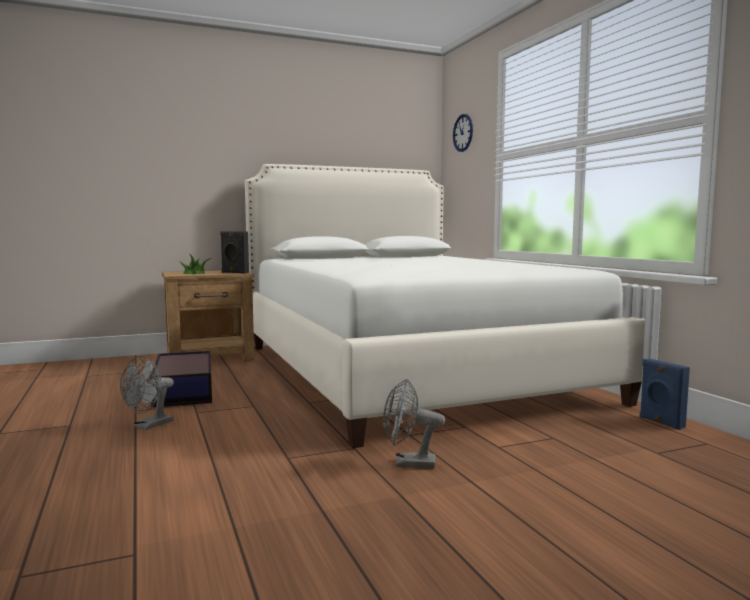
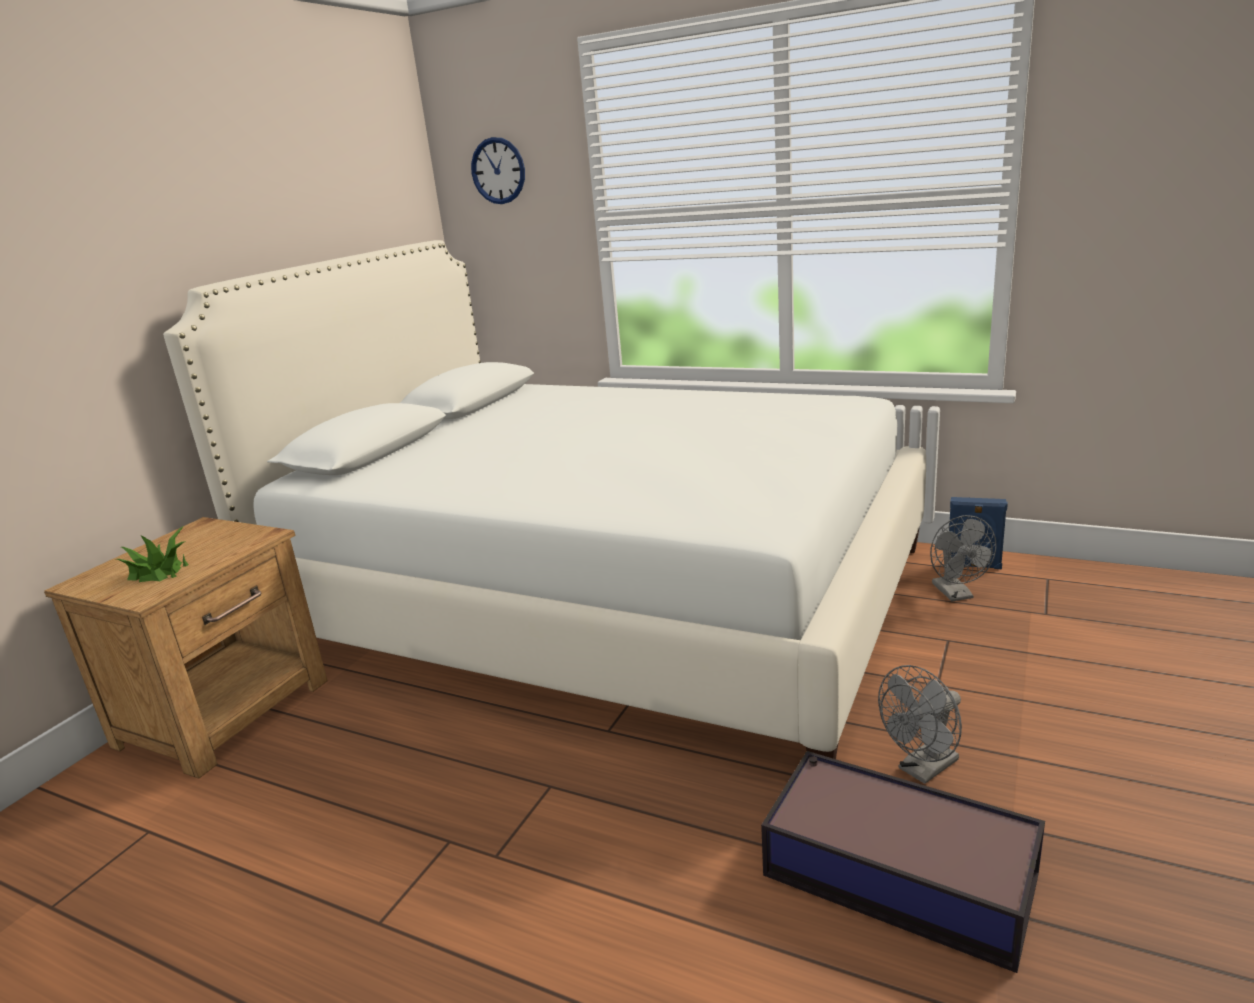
camera: 40 degrees left, 15 degrees up
grey fan [120,355,174,430] -> grey fan moved to [930,515,997,602]
storage box [150,351,212,408] -> storage box moved to [761,751,1045,973]
black speaker [220,231,249,274] -> none

